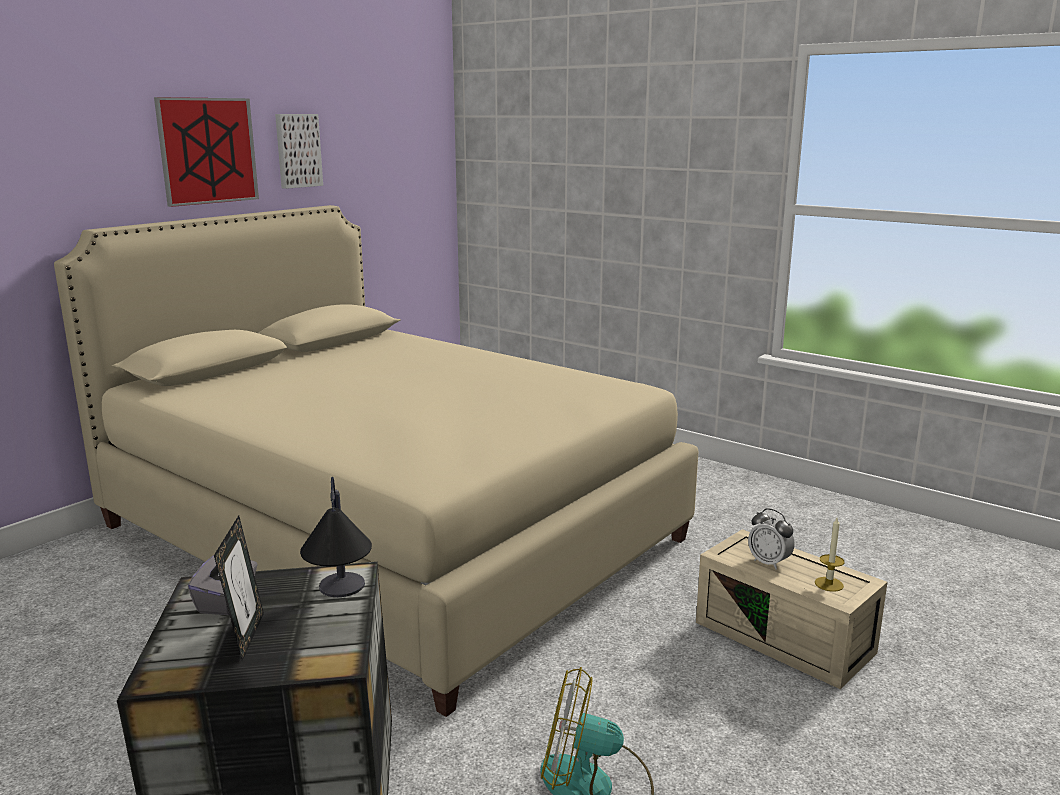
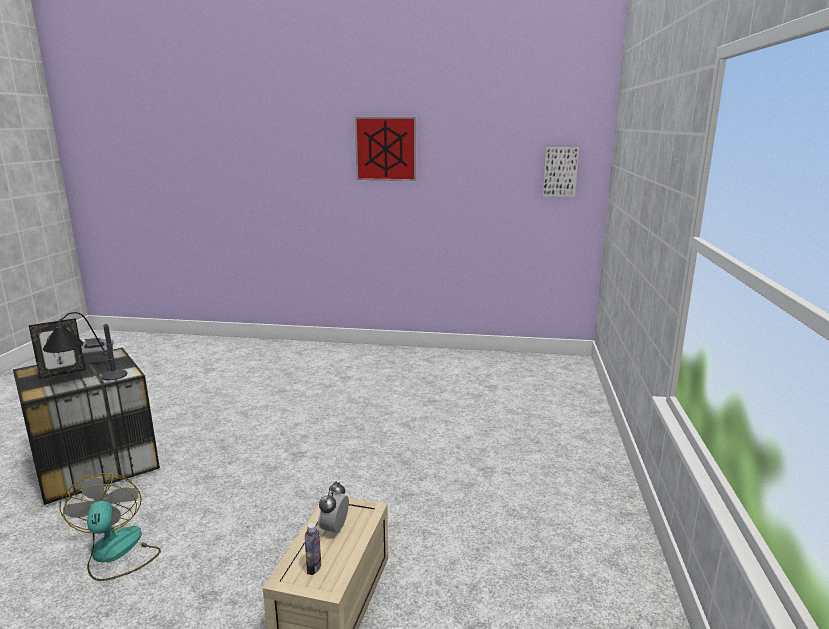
camera: 60 degrees right, 0 degrees up
beige bed [54,205,699,717] -> none
picture [275,114,323,189] -> picture moved to [543,147,579,197]
candle [815,516,844,592] -> bottle [305,522,321,575]

